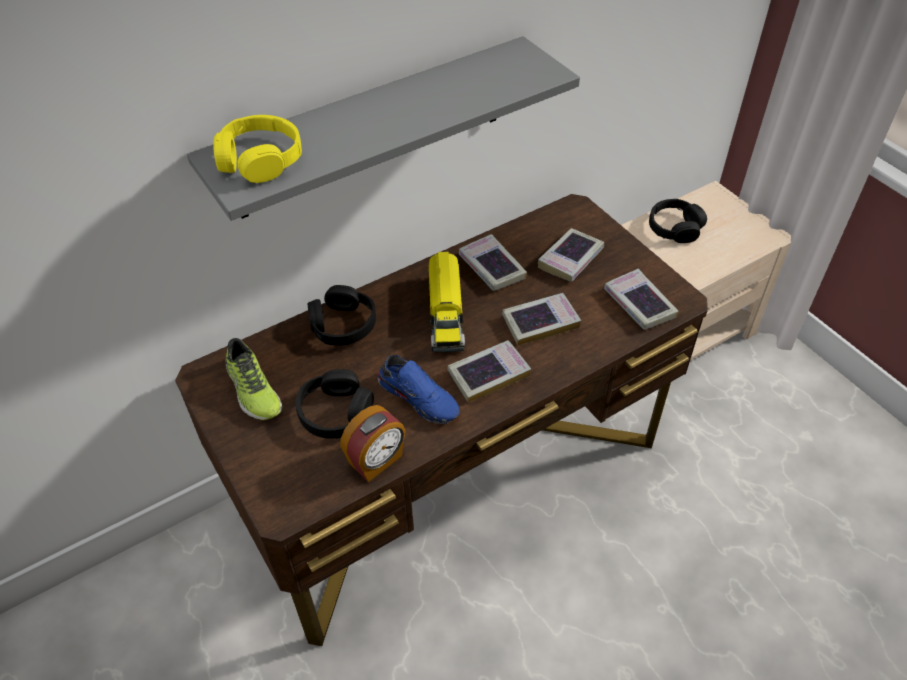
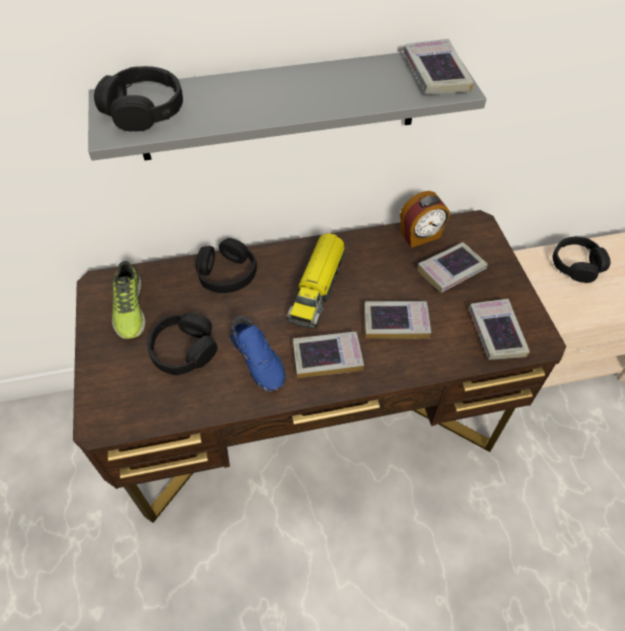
camera: 20 degrees right, 5 degrees up
yellow headphones [213,115,302,183] -> black headphones [94,66,183,132]
alarm clock [340,405,406,482] -> alarm clock moved to [400,191,450,248]
book [459,234,527,291] -> book moved to [403,39,474,94]

